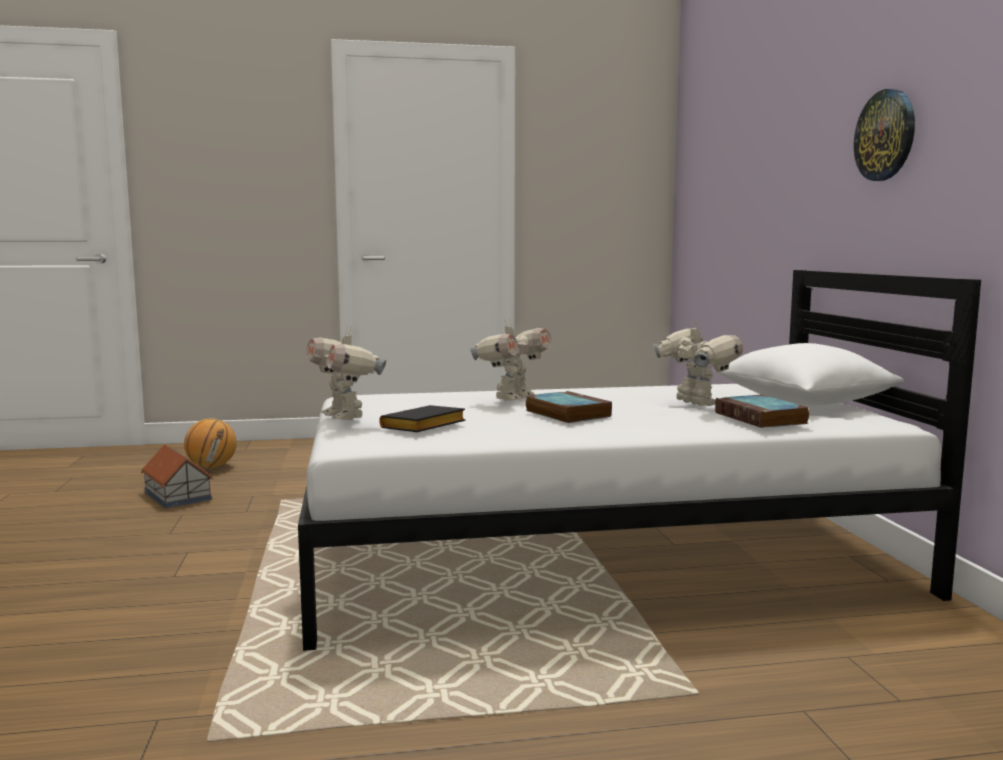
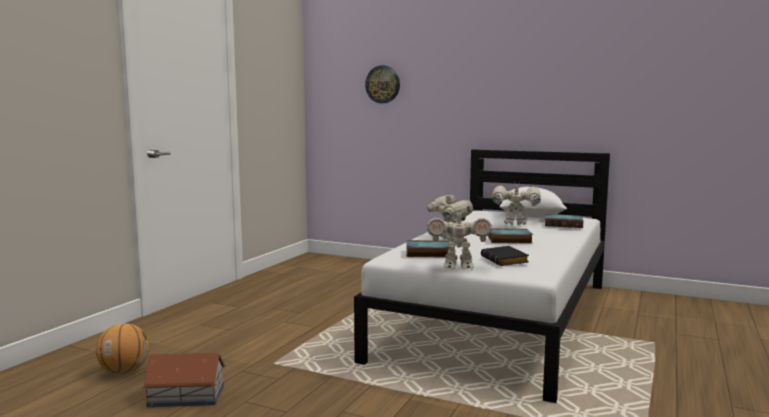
camera: 55 degrees left, 0 degrees up
wall clock [854,89,915,181] -> wall clock moved to [365,65,400,103]
none -> book [406,240,450,257]

